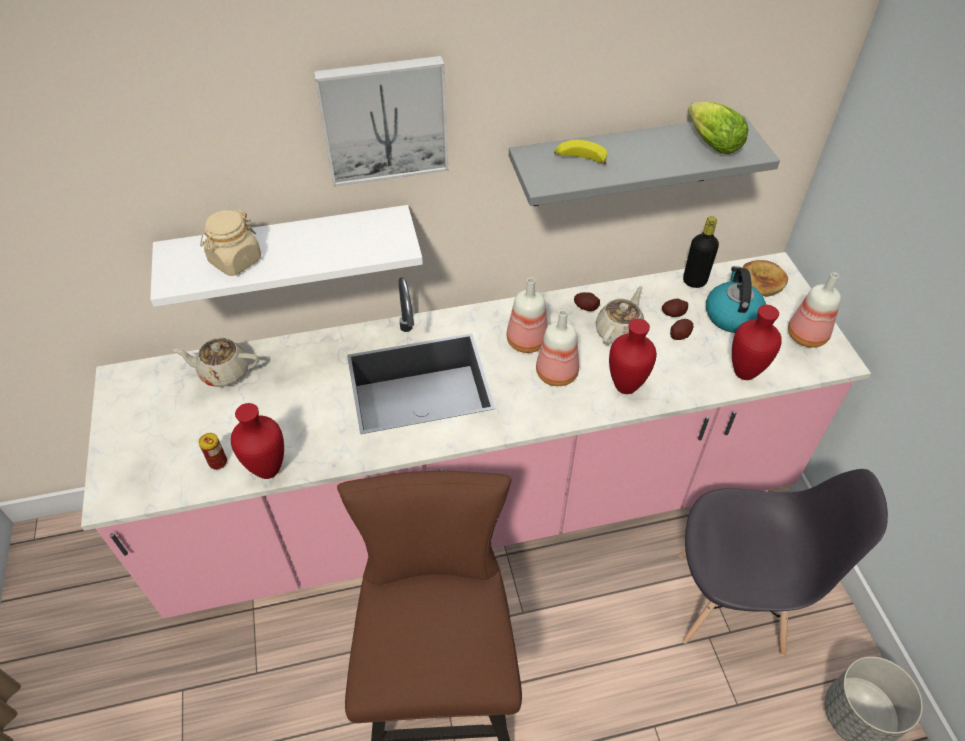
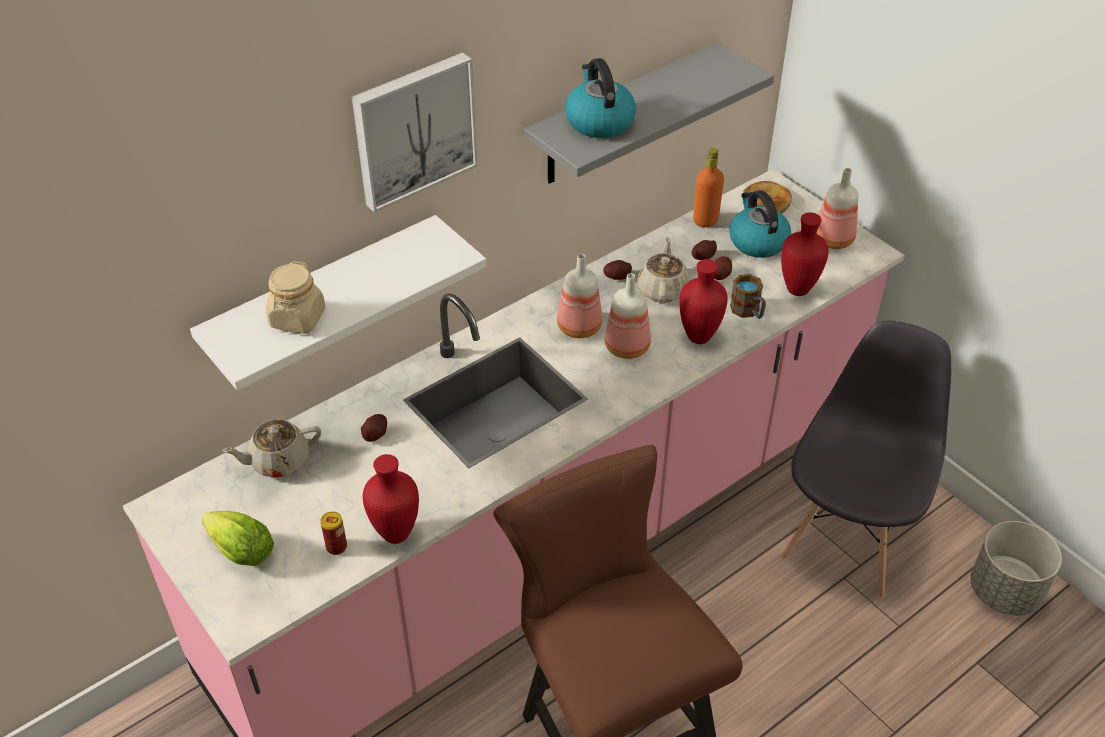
camera: 25 degrees left, 5 degrees down
banana [554,140,607,164] -> kettle [565,58,636,138]
grey chair [679,469,888,656] -> grey chair turned 45 degrees counterclockwise [781,321,951,598]
black bottle [683,216,719,288] -> orange bottle [693,148,724,227]
lettuce [688,101,748,154] -> lettuce moved to [201,511,274,566]
none -> potato [361,414,387,442]
none -> mug [730,274,766,319]

